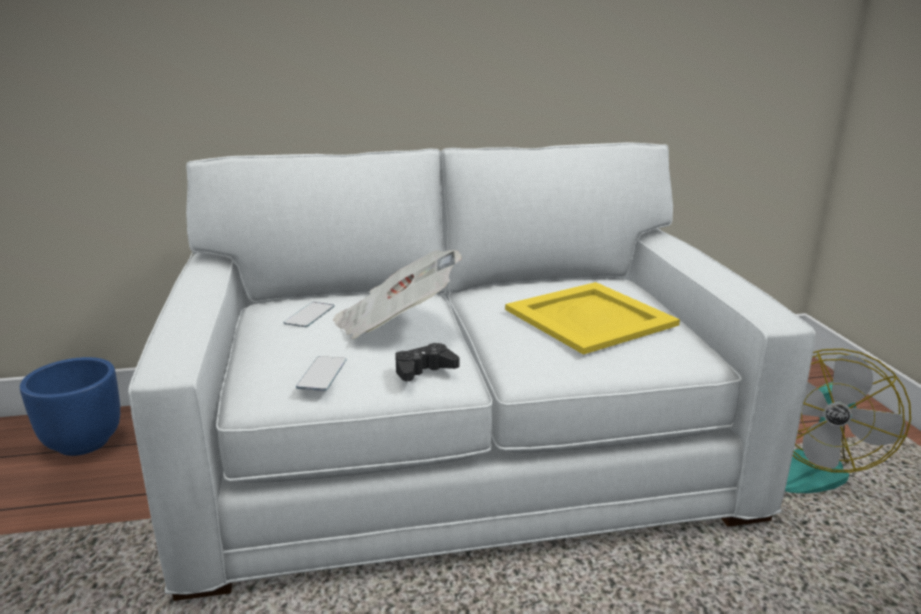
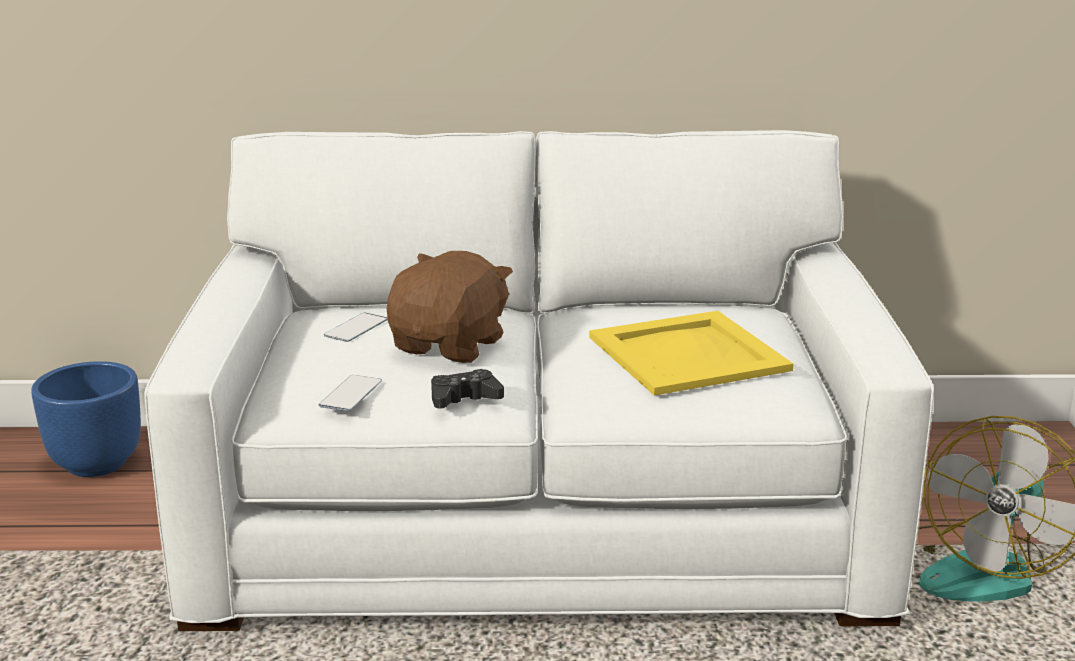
camera: 10 degrees right, 0 degrees up
newspaper [333,250,462,339] -> brown plush toy [387,251,513,363]

